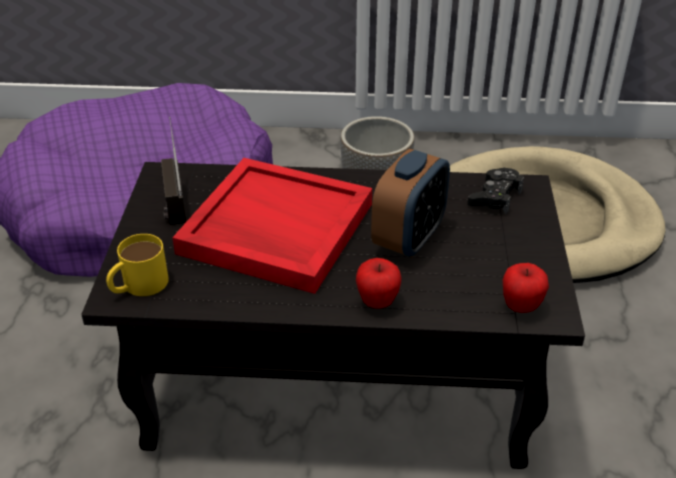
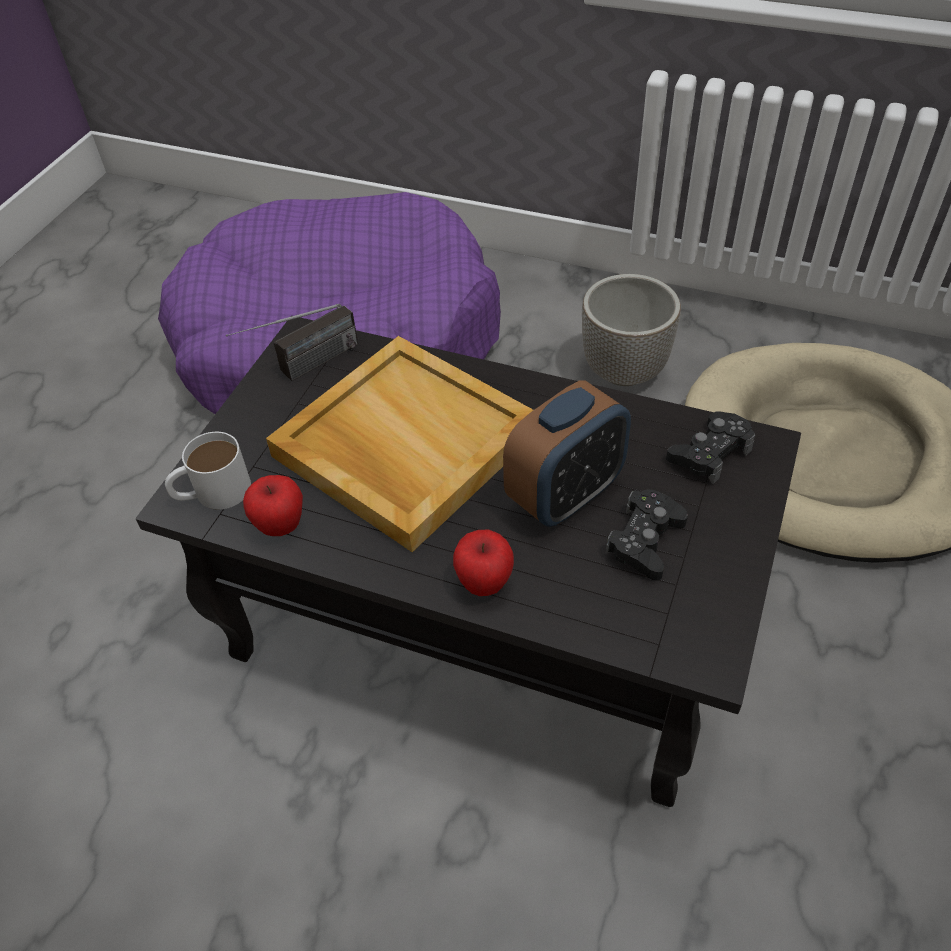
camera: 20 degrees right, 10 degrees up
yellow mug [106,234,169,296] -> white mug [165,432,251,510]
radio [161,117,186,225] -> radio turned 135 degrees counterclockwise [226,304,358,381]
red tray [172,158,372,294] -> beige tray [266,336,533,552]
apple [503,263,549,313] -> apple moved to [243,475,303,536]
none -> black game controller [606,490,688,581]

